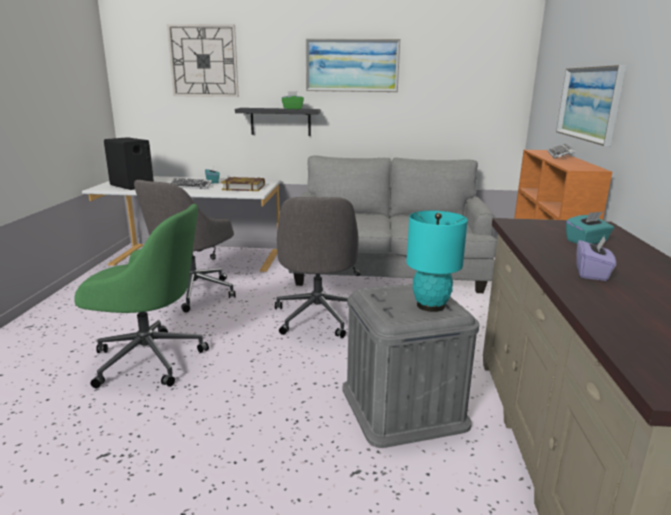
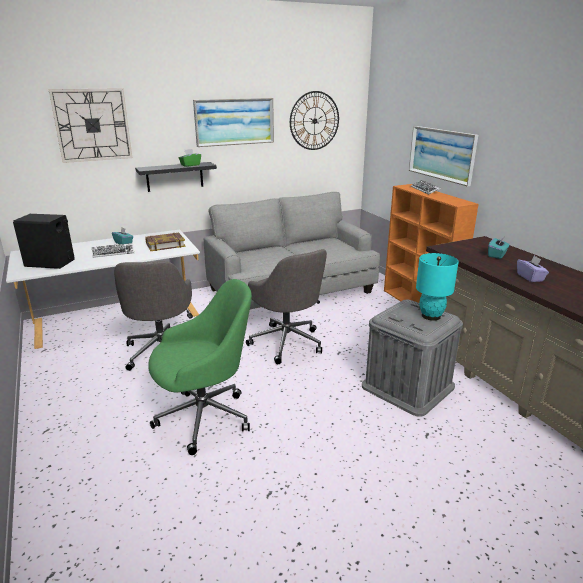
camera: 30 degrees left, 5 degrees up
none -> wall clock [290,91,339,150]

